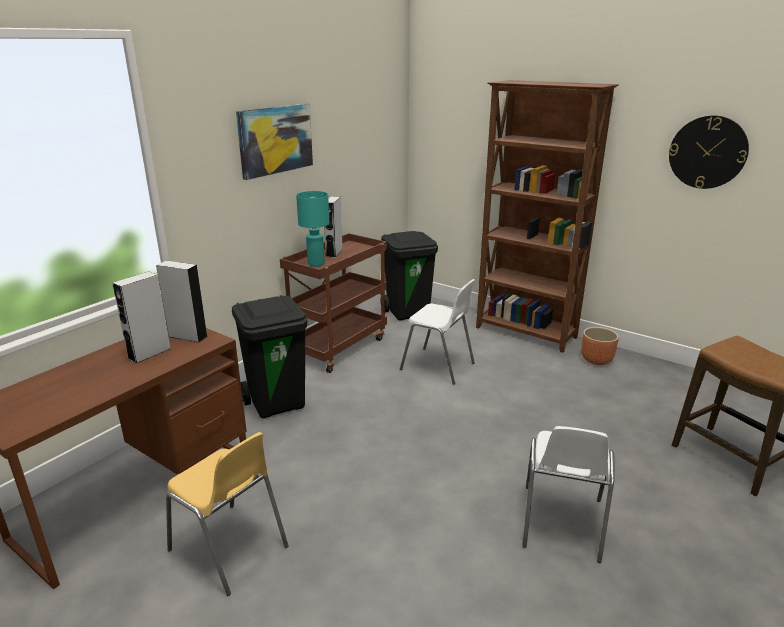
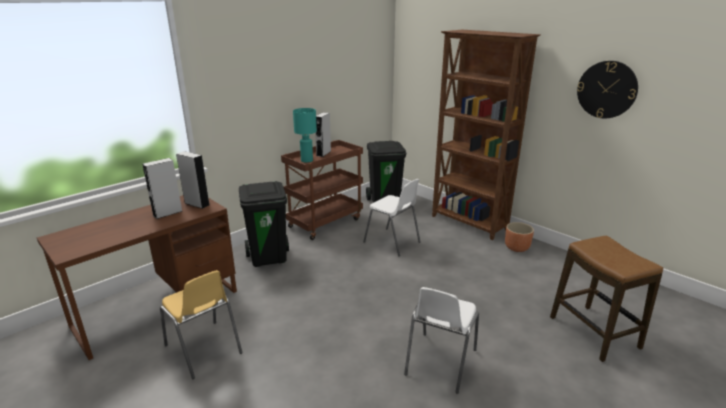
camera: 10 degrees right, 0 degrees up
picture [236,104,313,180] -> none

